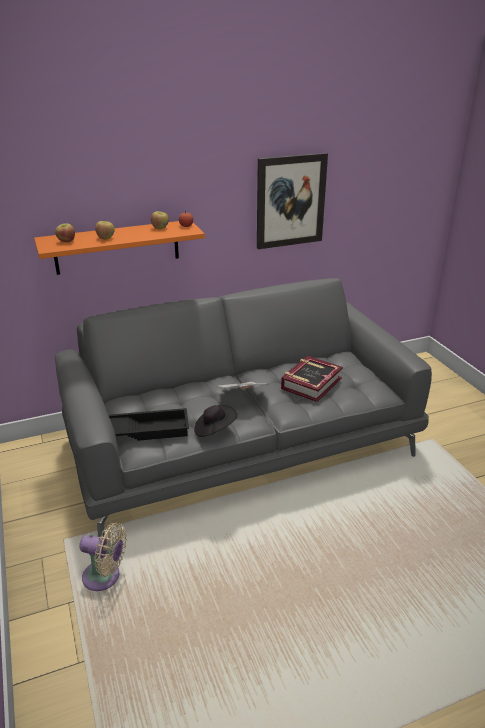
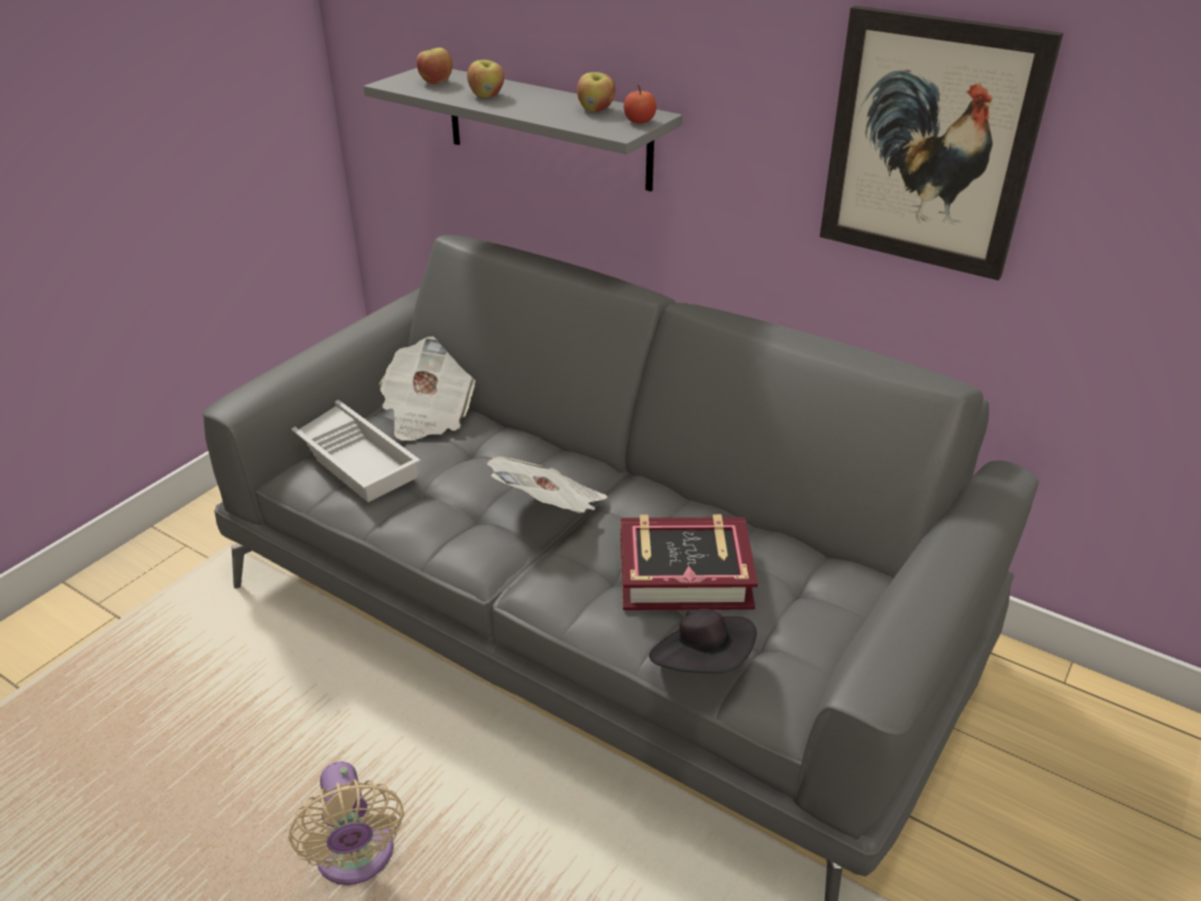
camera: 55 degrees right, 5 degrees up
orange shelf [34,221,205,275] -> grey shelf [364,68,683,191]
beige fan [79,523,127,591] -> beige fan moved to [288,761,404,885]
black tray [109,408,189,441] -> white tray [291,400,421,502]
black hat [194,405,237,437] -> black hat moved to [649,609,757,673]
none -> newspaper [379,336,476,441]

